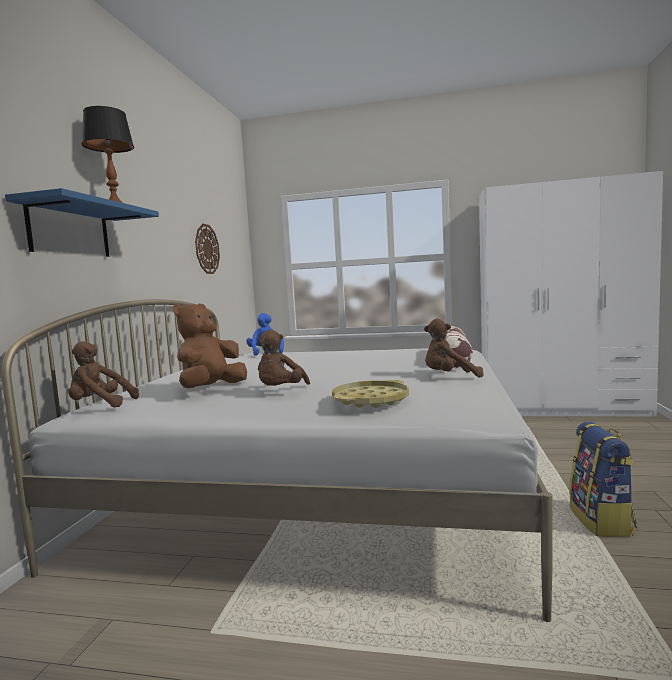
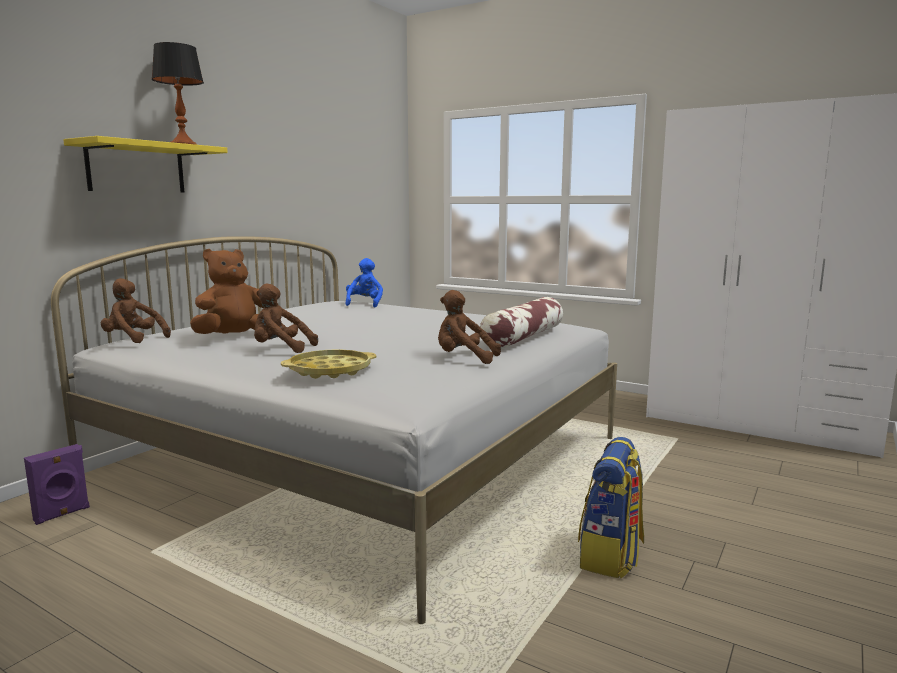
camera: 20 degrees right, 5 degrees up
blue shelf [5,188,159,257] -> yellow shelf [63,136,228,193]
wall clock [195,224,220,274] -> none
brown plush toy [258,330,310,386] -> brown plush toy turned 60 degrees clockwise [254,283,318,353]
none -> purple speaker [24,444,90,525]

